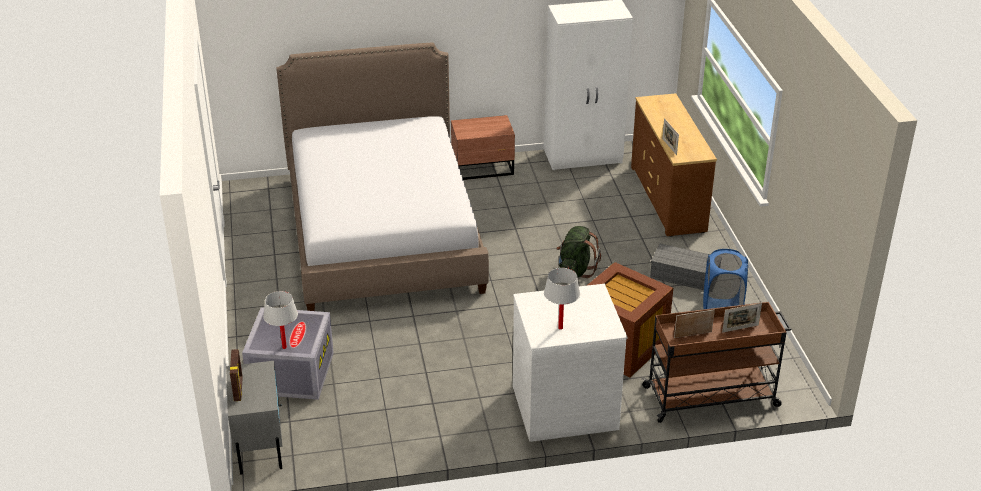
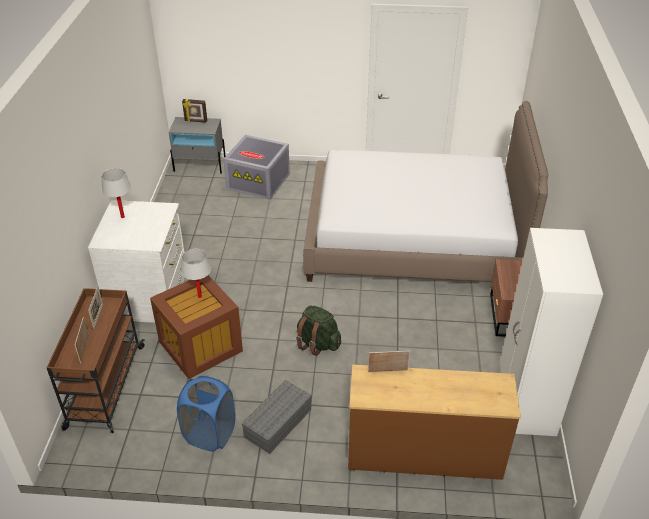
camera: 105 degrees right, 5 degrees up
white table lamp [263,291,298,349] -> white table lamp moved to [181,249,211,298]

